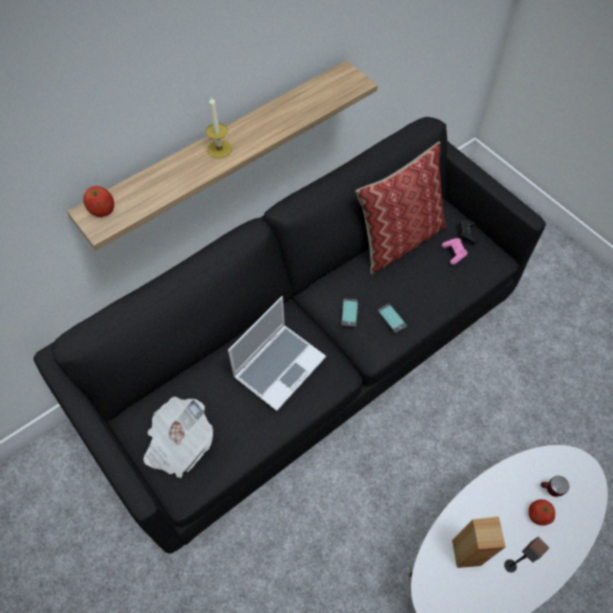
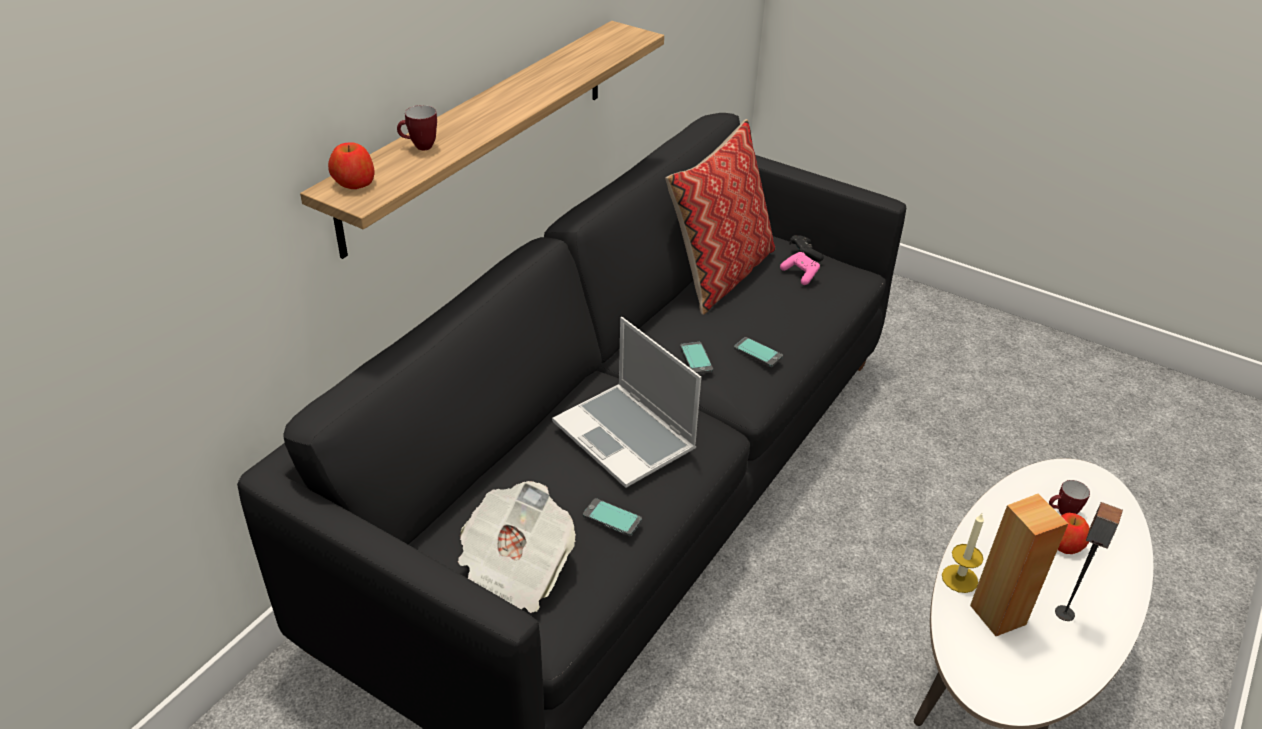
camera: 20 degrees left, 20 degrees down
candle [206,97,232,158] -> candle moved to [942,514,984,593]
laptop [228,296,326,411] -> laptop turned 120 degrees clockwise [552,317,701,488]
none -> mug [397,105,437,150]
none -> phone [583,498,642,536]

